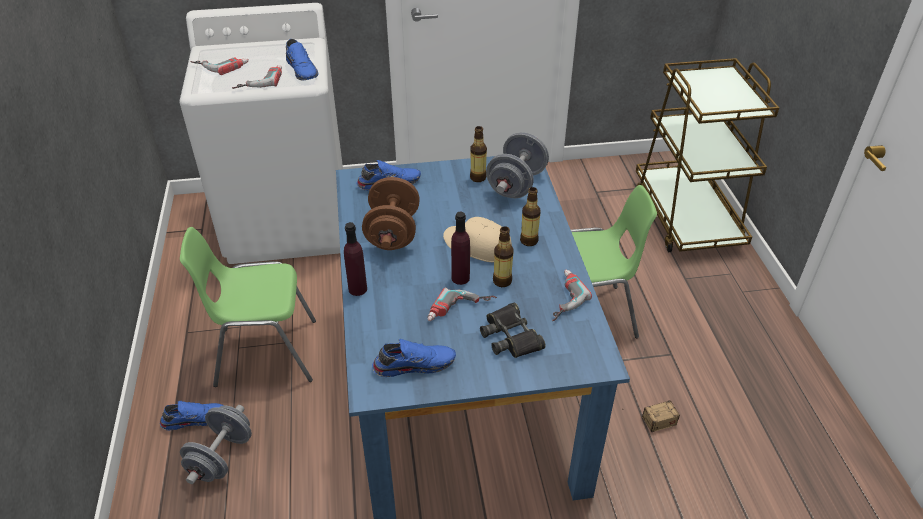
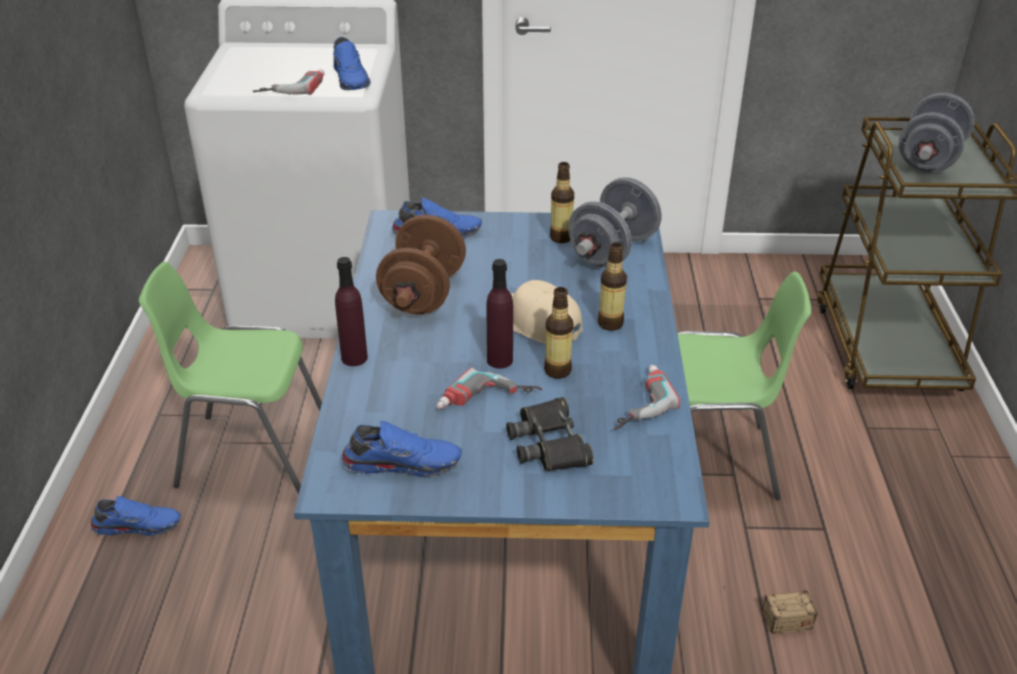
camera: 10 degrees right, 5 degrees down
grey dumbbell [180,405,252,484] -> grey dumbbell moved to [898,93,975,173]
power drill [190,57,249,75] -> none

